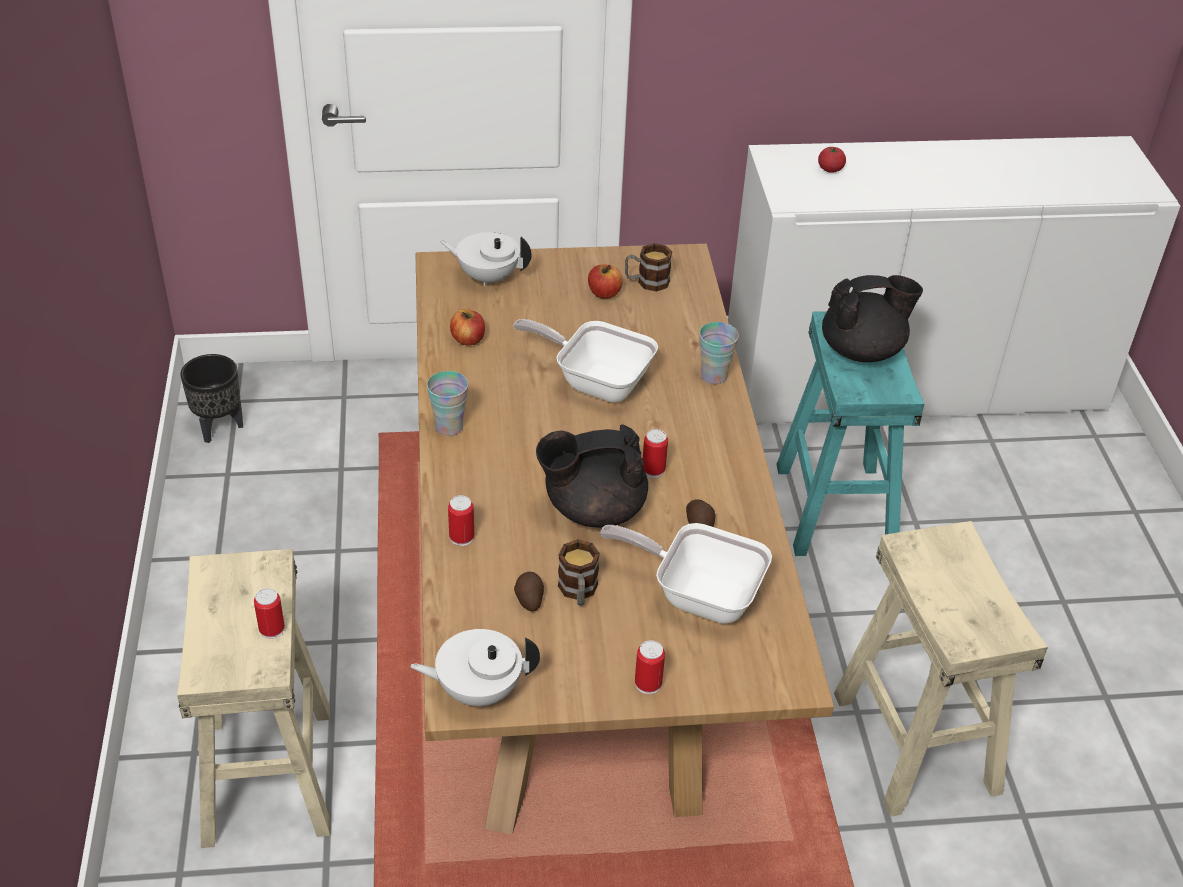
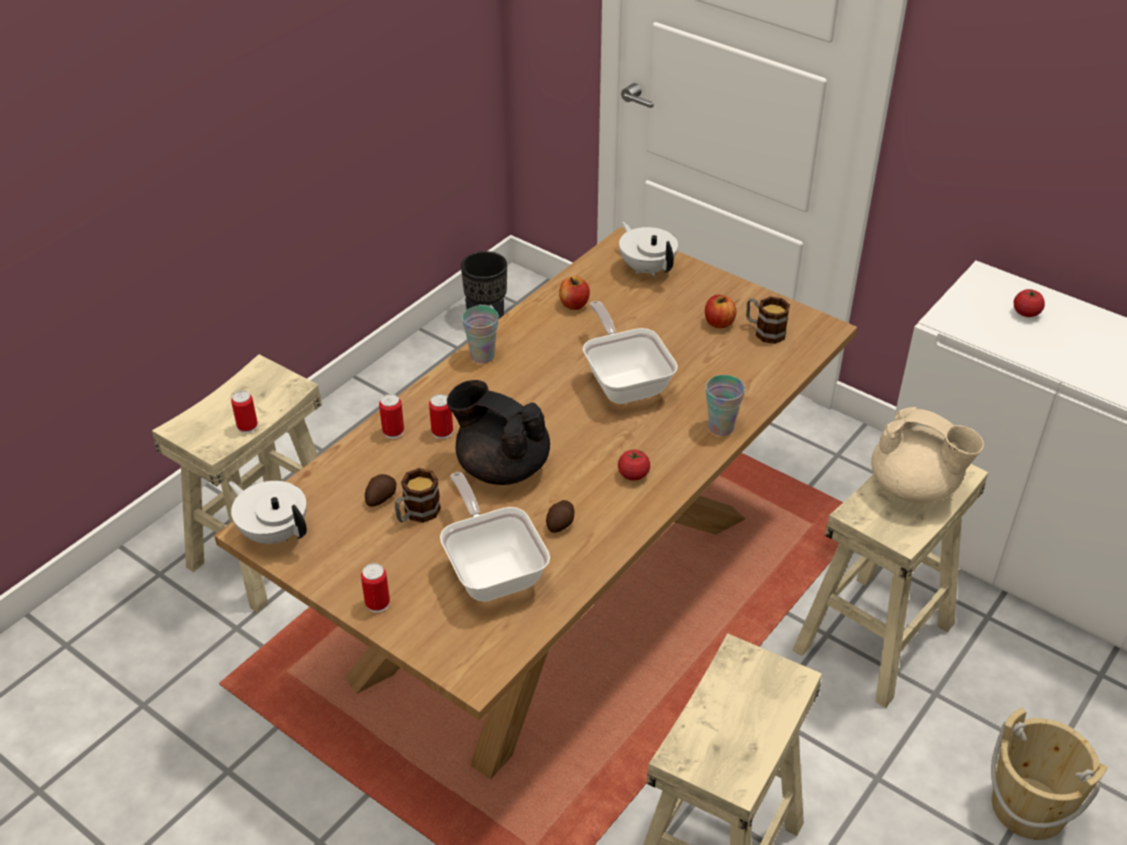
camera: 45 degrees right, 0 degrees up
can [643,429,668,478] -> can moved to [429,394,453,439]
turquoise stool [776,312,924,556] -> beige stool [792,464,988,708]
black teapot [822,275,923,362] -> beige teapot [871,407,984,503]
none -> tomato [618,450,650,481]
none -> beige bucket [991,707,1108,840]

